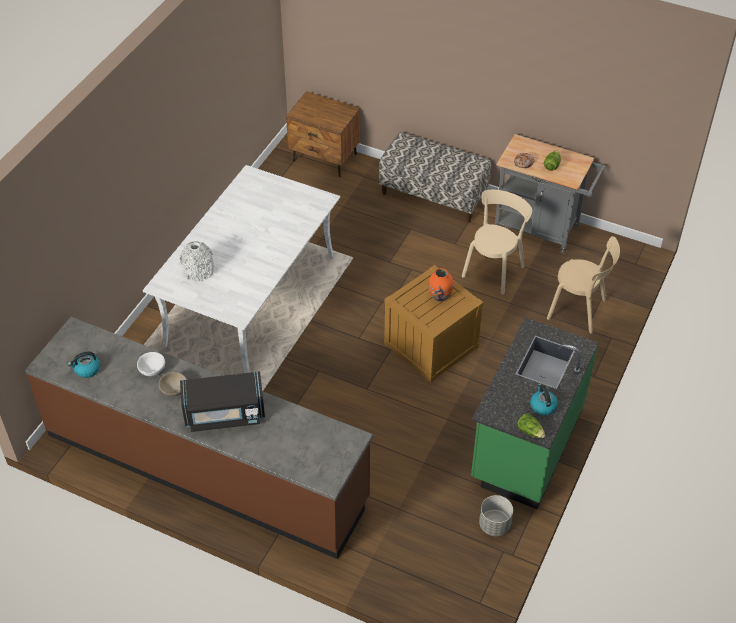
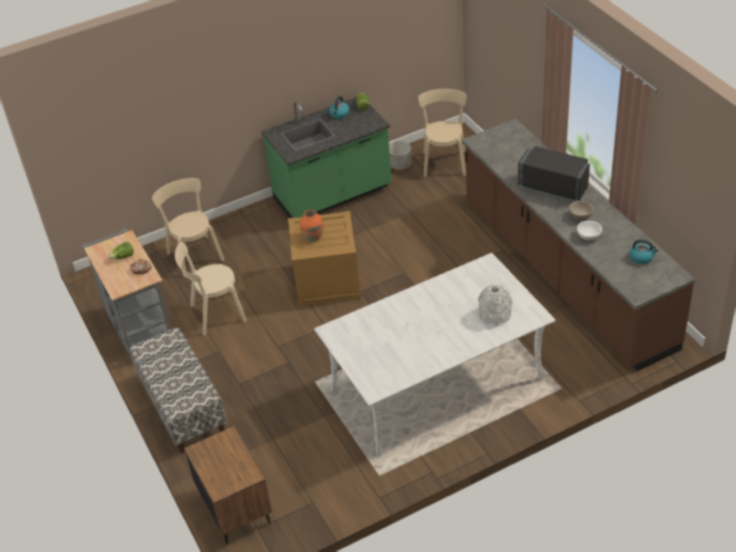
camera: 140 degrees left, 5 degrees down
none -> beige chair [418,89,467,177]

